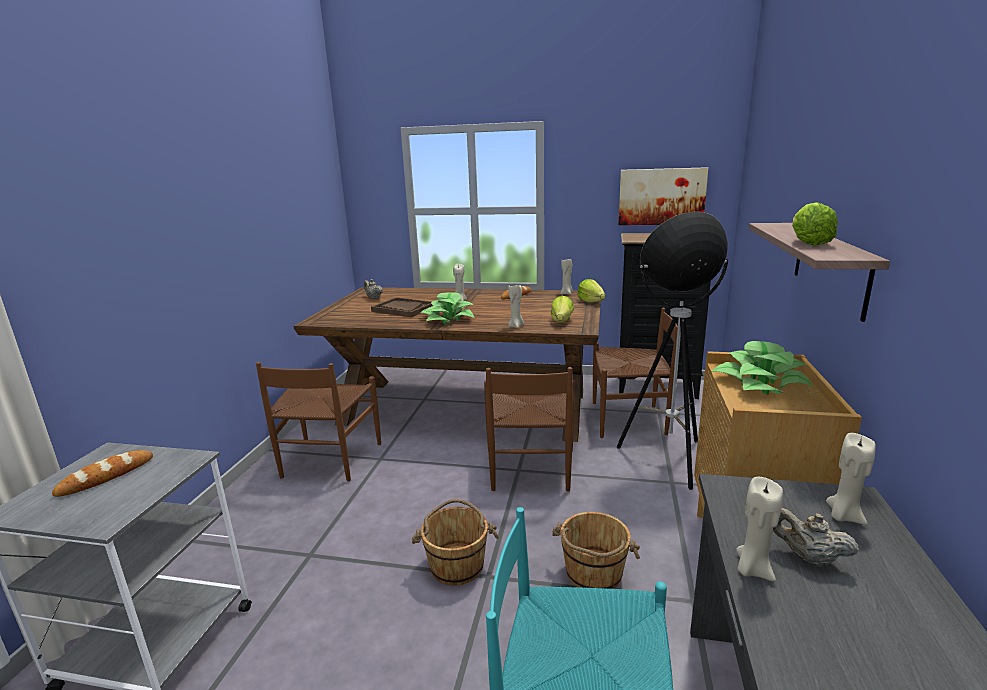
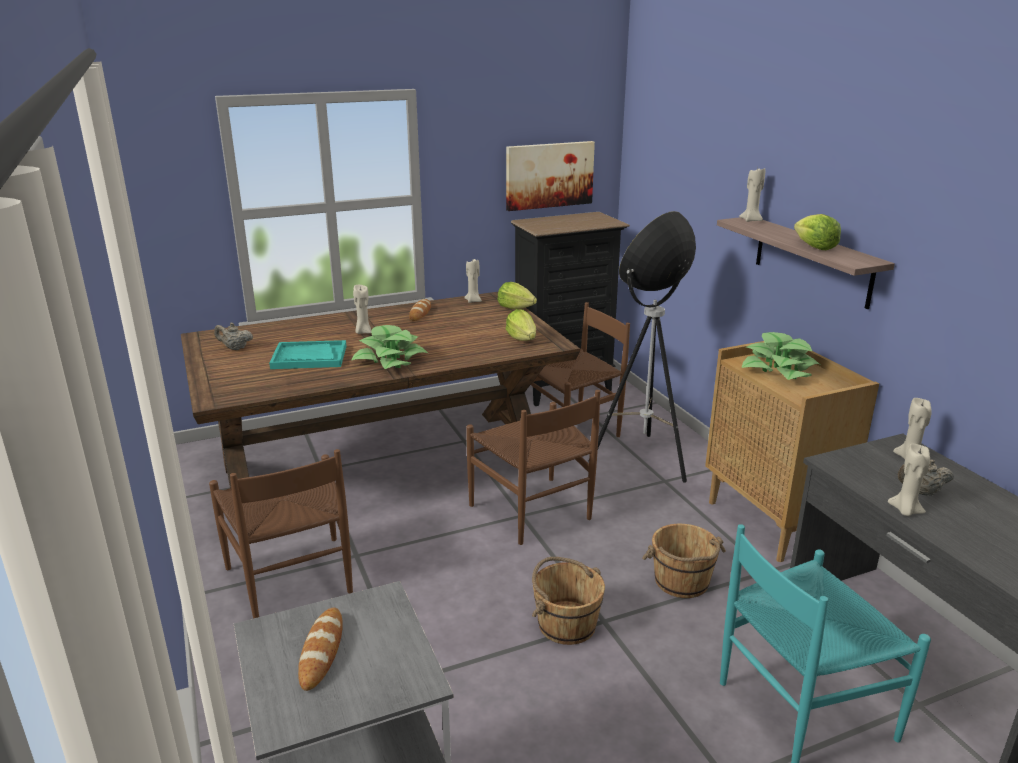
camera: 35 degrees left, 5 degrees up
brown tray [371,297,433,317] -> turquoise tray [269,340,346,369]
beige candle [508,285,524,328] -> beige candle moved to [739,167,765,222]

